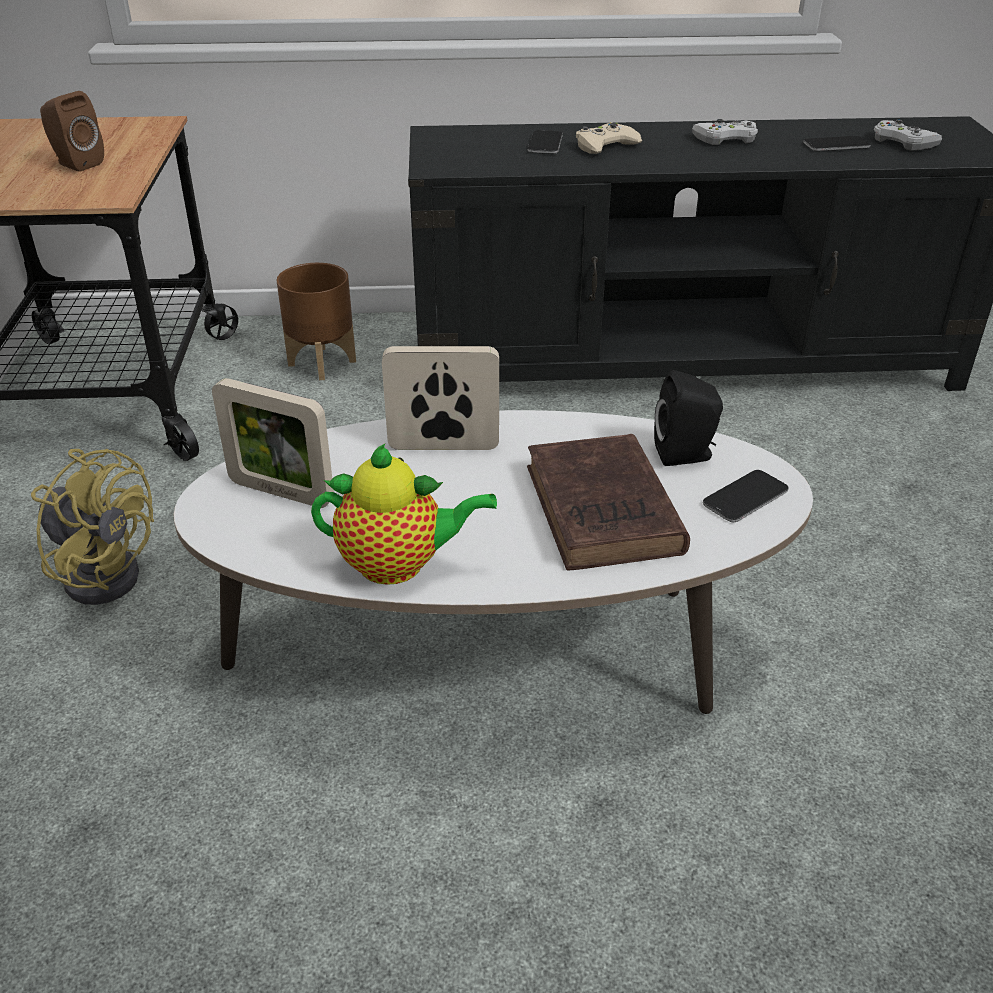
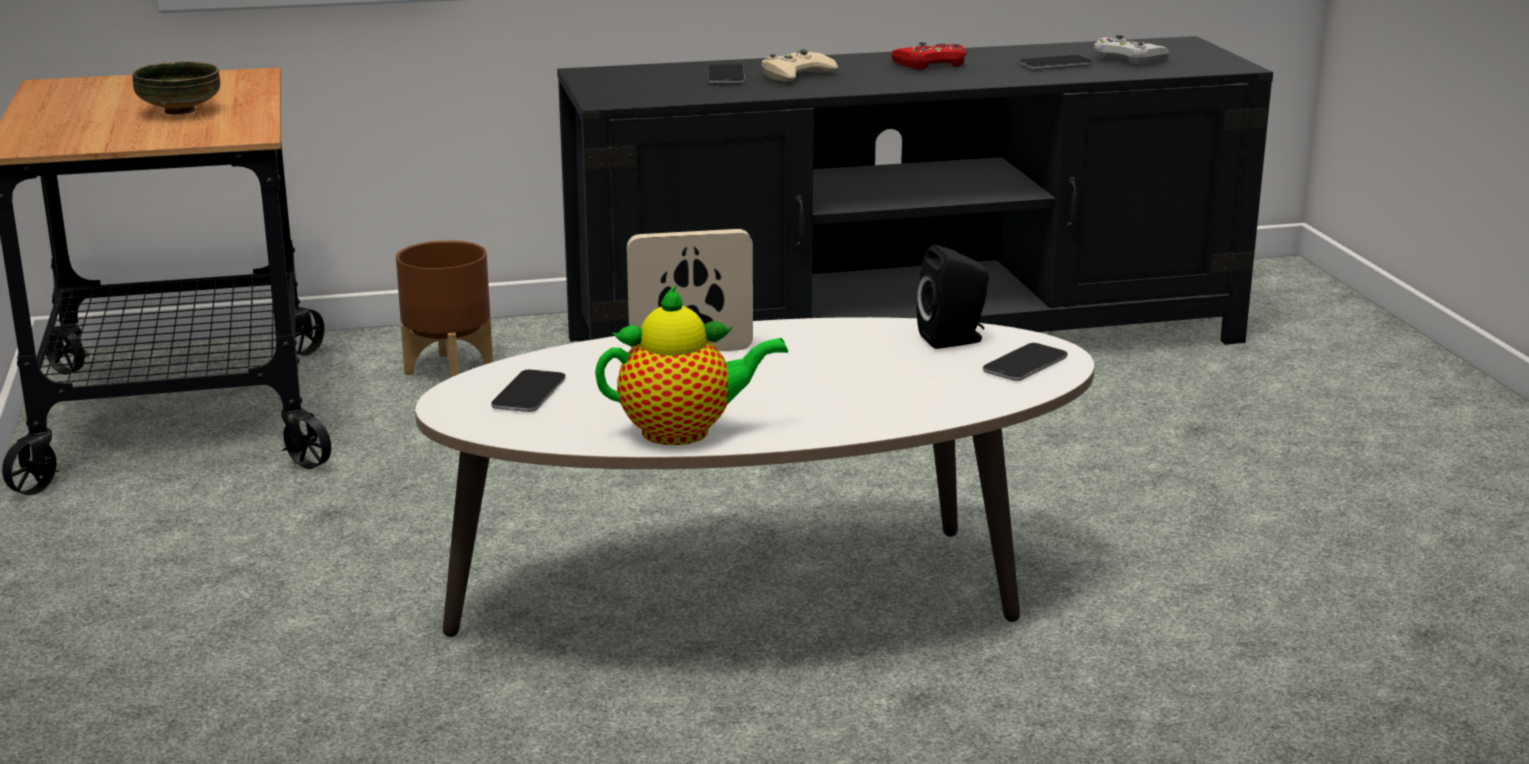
camera: 10 degrees left, 15 degrees down
yellow fan [31,449,154,605] -> none
brown speaker [40,91,104,172] -> bowl [132,61,220,114]
picture frame [212,378,334,508] -> phone [491,370,566,412]
brown book [527,434,690,570] -> none
white game controller [692,119,758,145] -> red game controller [891,42,967,70]

